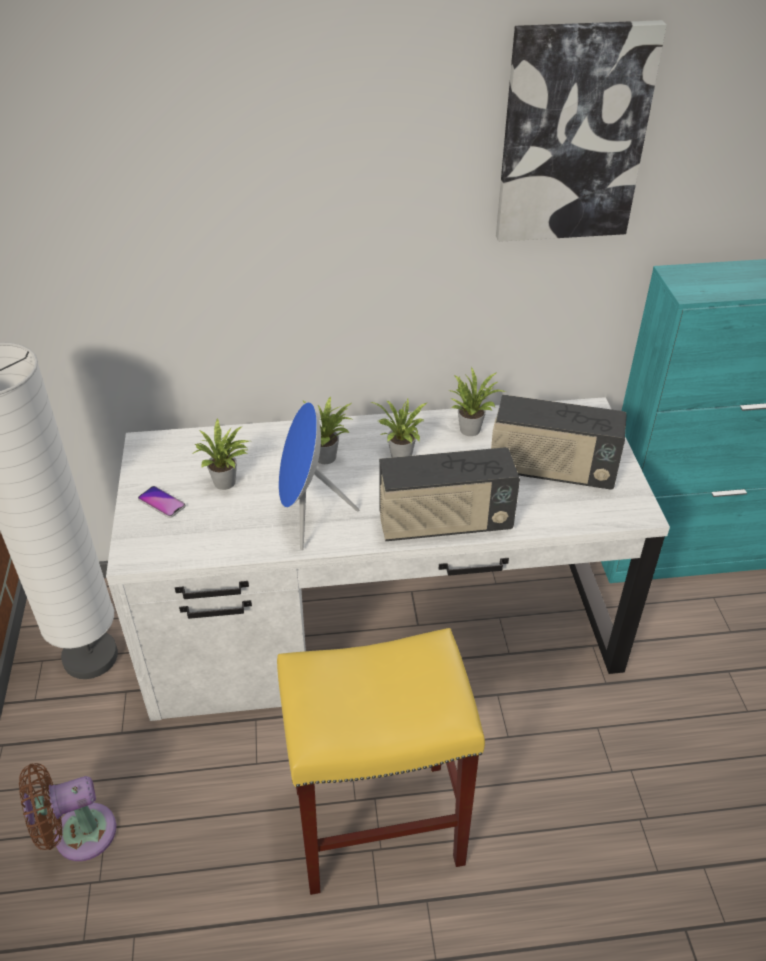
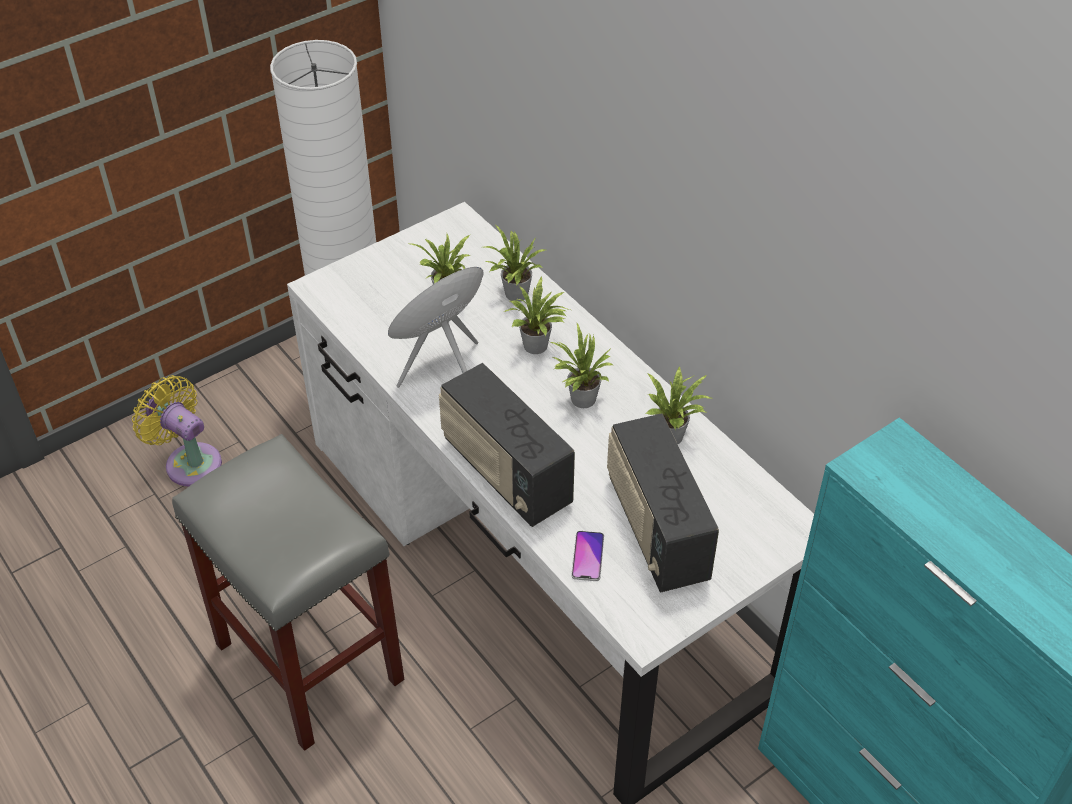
camera: 60 degrees right, 5 degrees up
brown fan [19,763,117,861] -> yellow fan [132,375,222,486]
phone [138,486,186,518] -> phone moved to [572,531,604,581]
yellow stool [277,628,485,895] -> grey stool [172,434,404,751]
picture [496,20,667,242] -> none
none -> potted plant [484,225,546,302]

